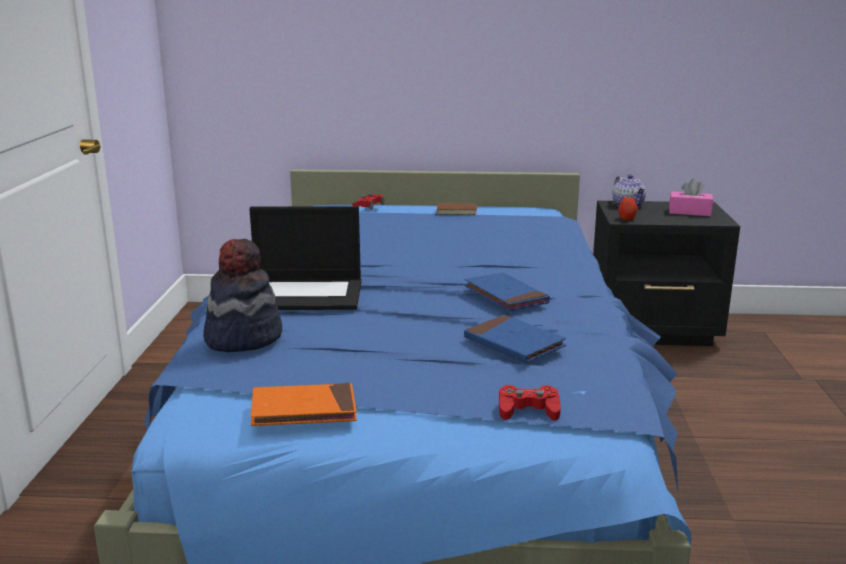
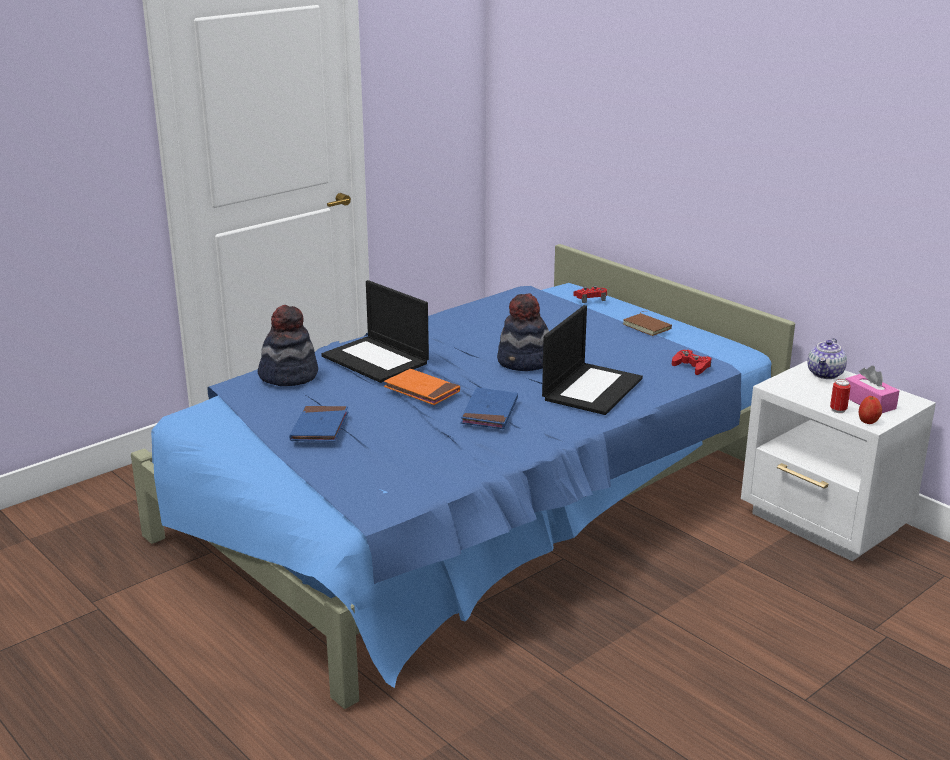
camera: 45 degrees right, 5 degrees up
orange book [251,383,357,426] -> orange book moved to [384,369,460,405]
blue book [464,315,566,363] -> blue book moved to [289,406,348,442]
red game controller [499,385,561,421] -> red game controller moved to [672,350,712,375]
black nightstand [593,201,740,346] -> white nightstand [741,360,936,561]
apple [618,196,637,221] -> apple moved to [859,396,882,424]
none -> hat [497,294,549,371]
none -> laptop [542,305,643,415]
none -> can [830,379,851,413]

